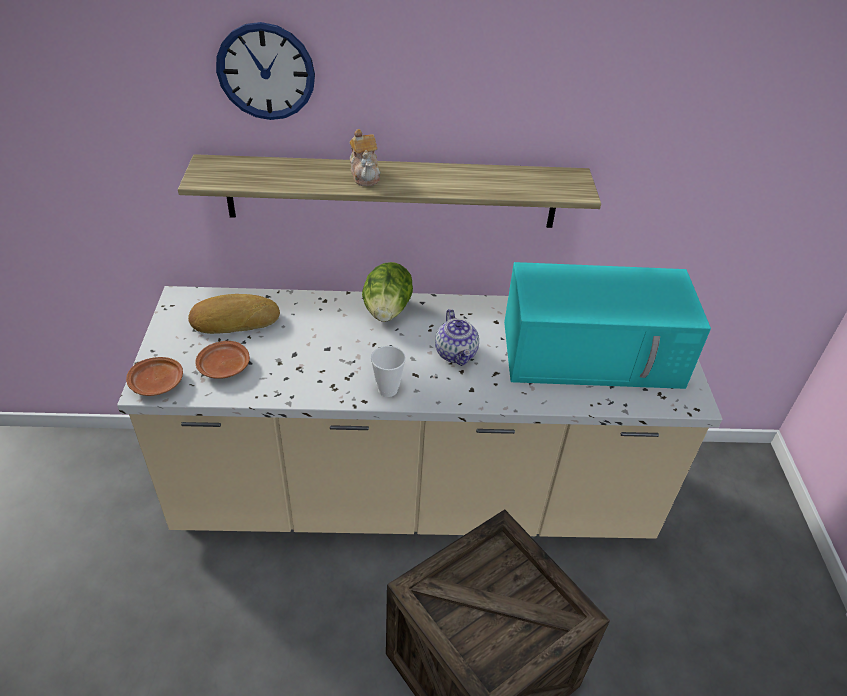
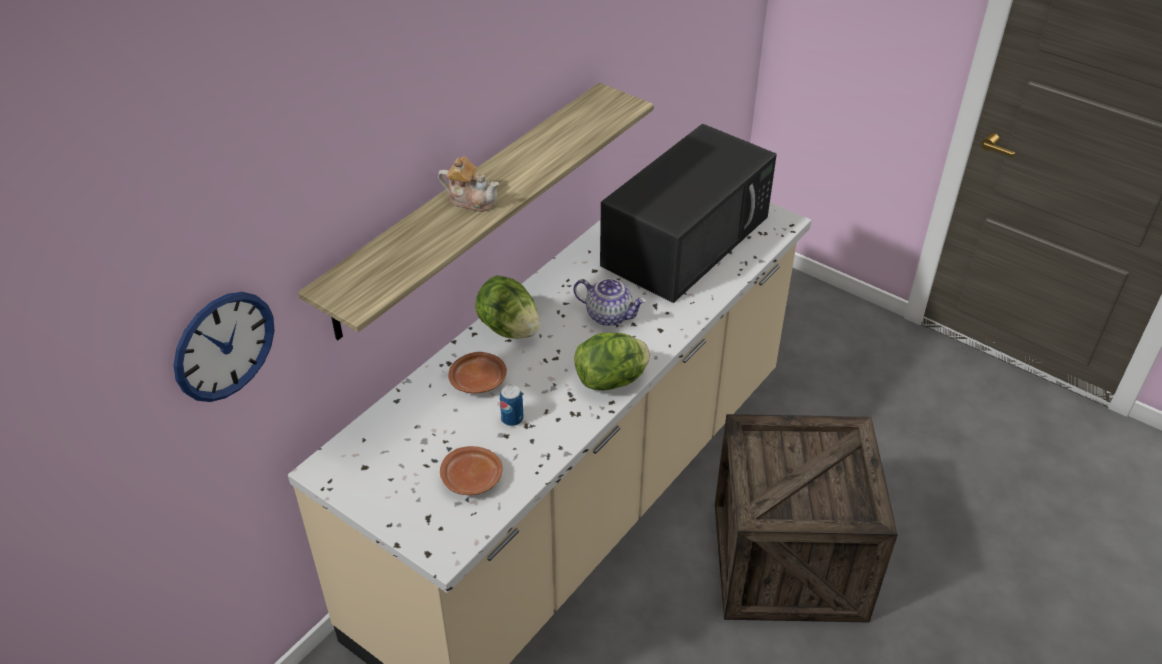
camera: 50 degrees left, 0 degrees up
brown plate [126,357,183,396] -> brown plate moved to [448,352,507,393]
bread [188,294,280,334] -> none
wall clock [216,22,315,120] -> wall clock moved to [173,292,275,402]
cup [371,346,406,397] -> lettuce [574,332,650,390]
turquoise microwave [504,262,711,389] -> black microwave [600,124,777,303]
none -> can [500,385,524,426]

